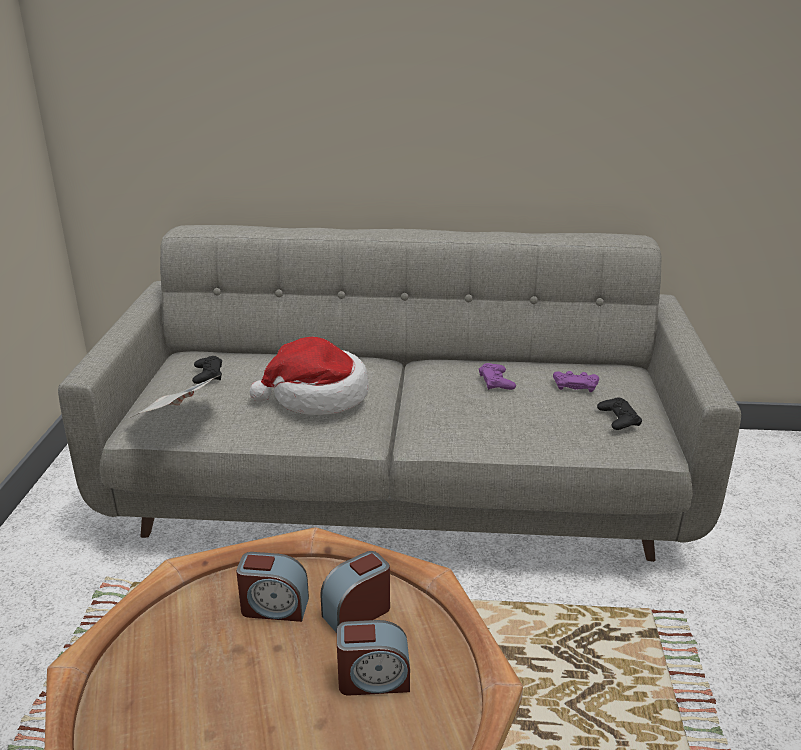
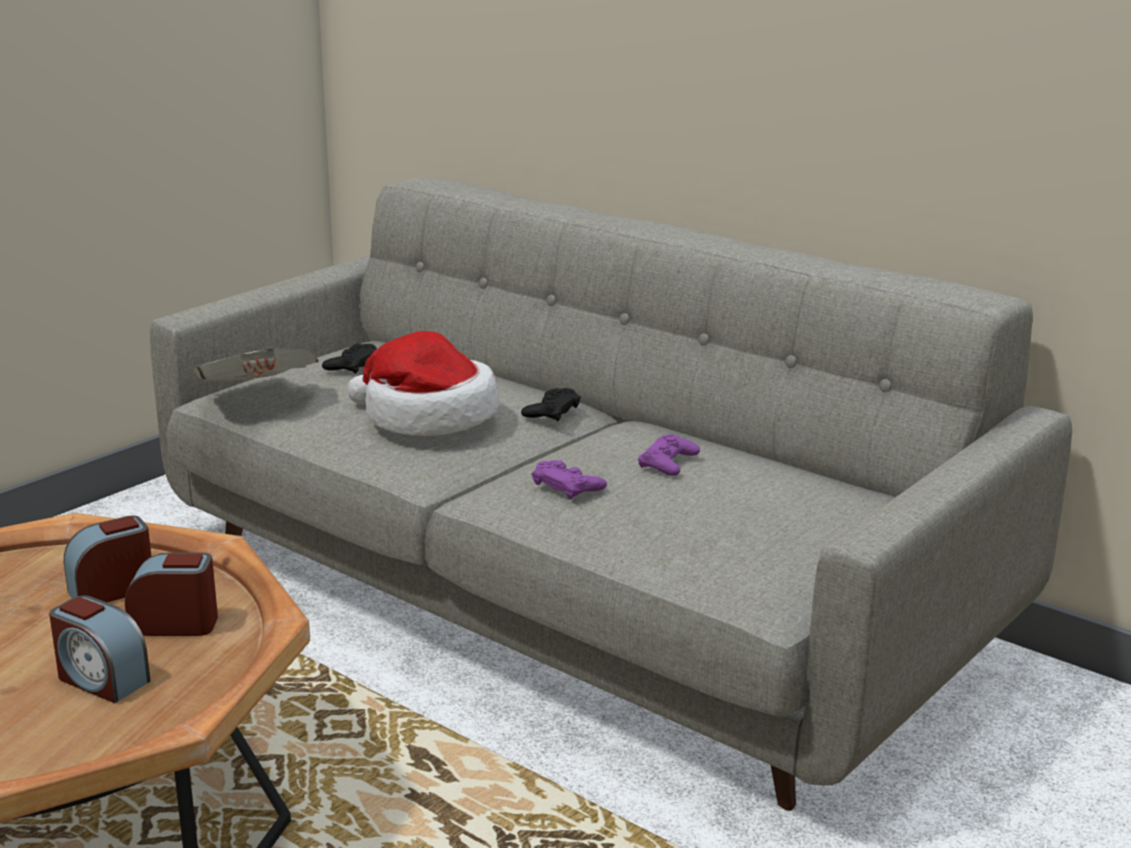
camera: 35 degrees right, 5 degrees down
alarm clock [236,552,309,622] -> alarm clock turned 105 degrees clockwise [64,516,151,602]
purple game controller [553,371,599,392] -> purple game controller moved to [532,460,607,499]
black game controller [597,397,642,430] -> black game controller moved to [521,388,580,422]

